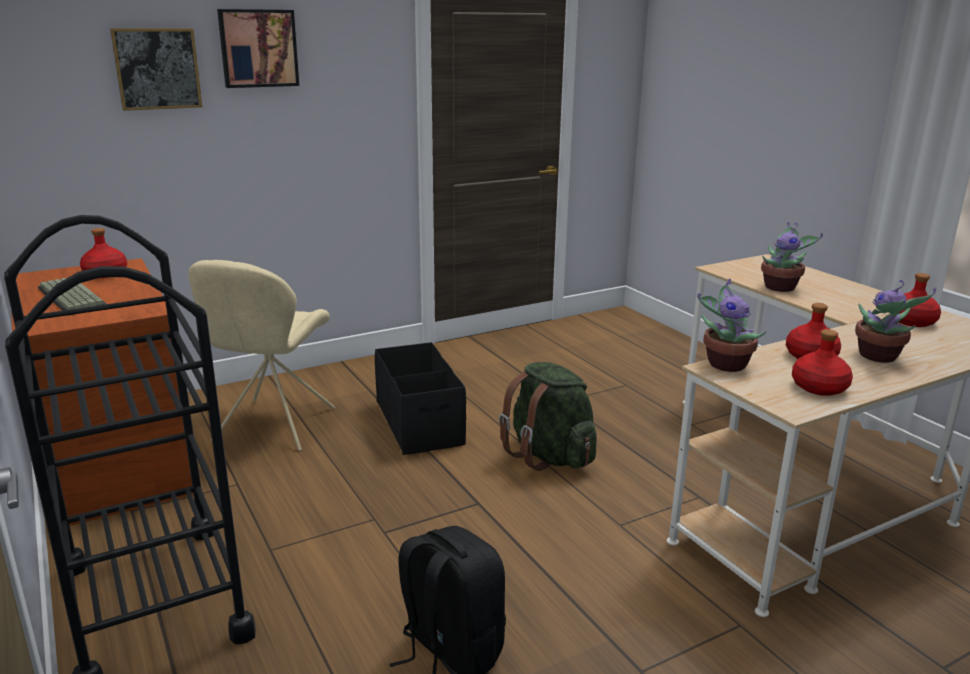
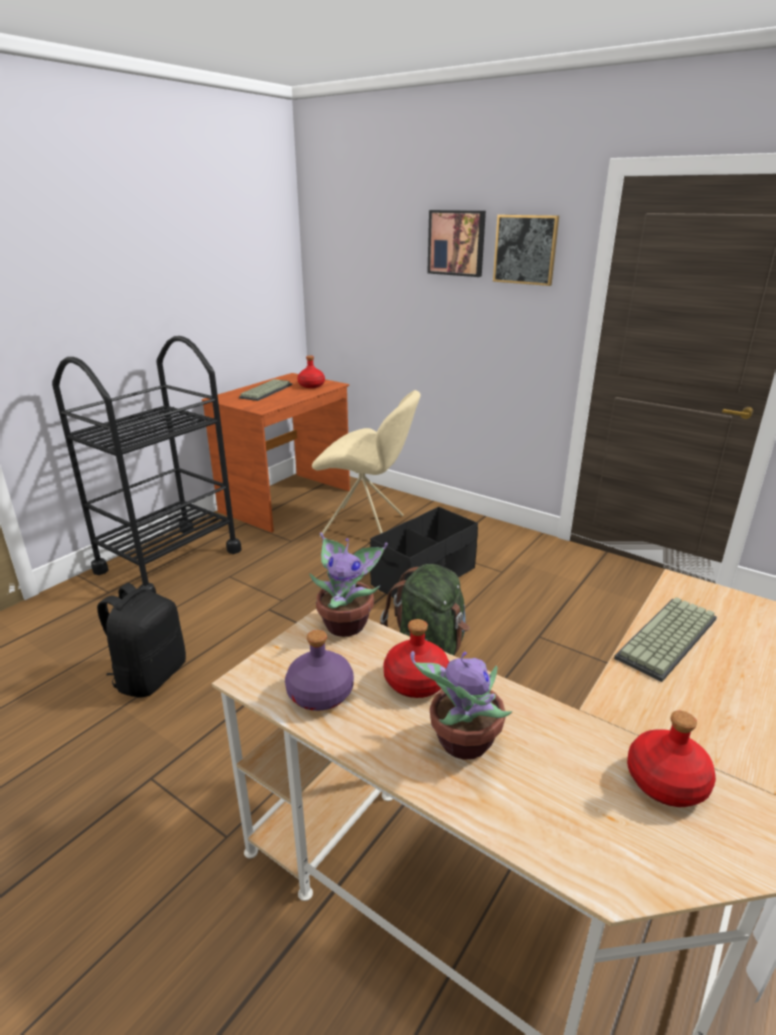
camera: 65 degrees right, 5 degrees up
picture [110,28,203,111] -> picture moved to [493,215,559,286]
beige chair [188,260,335,451] -> beige chair turned 150 degrees counterclockwise [312,390,421,537]
potted plant [761,221,823,292] -> keyboard [614,597,717,682]
red bottle [792,329,853,396] -> purple bottle [285,630,354,711]

